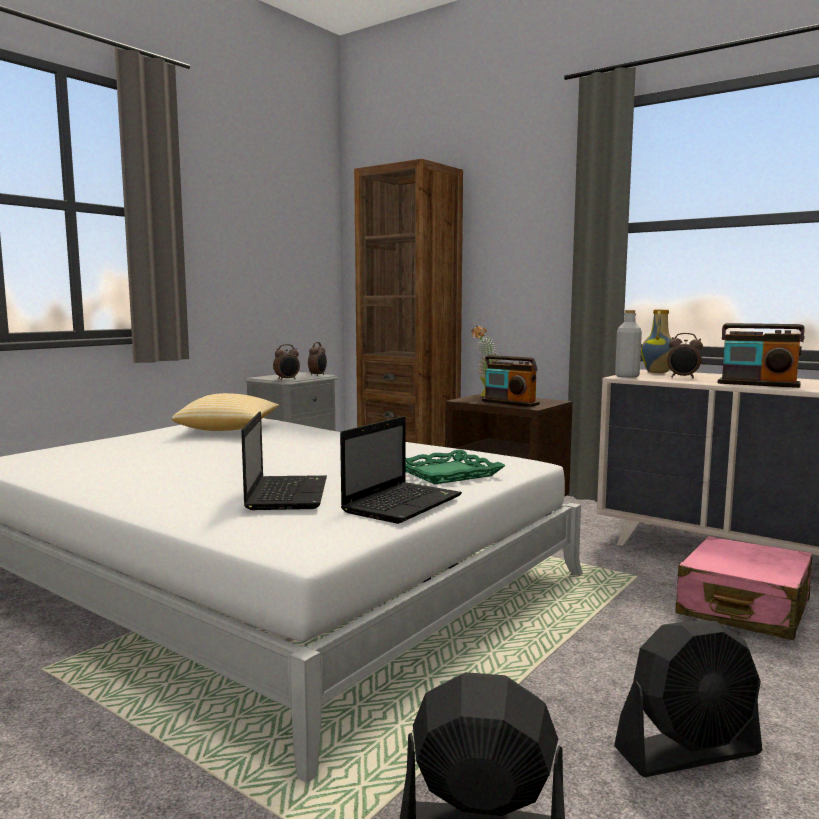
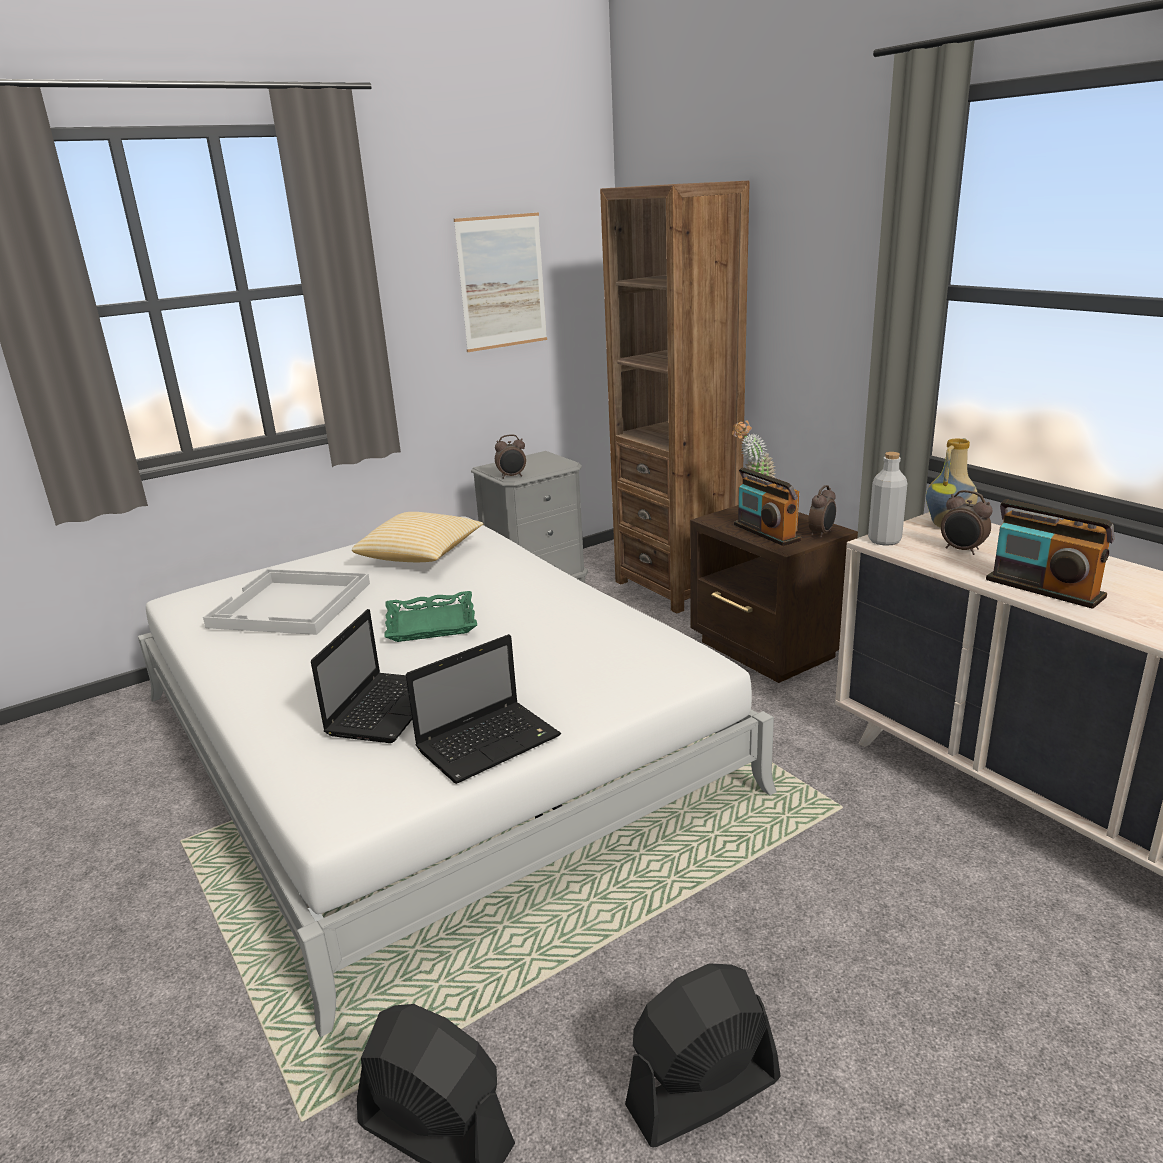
camera: 20 degrees right, 15 degrees up
alarm clock [308,342,327,376] -> alarm clock moved to [808,485,836,538]
green tray [406,450,506,484] -> green tray moved to [384,591,477,642]
black fan [614,621,762,777] -> black fan turned 150 degrees clockwise [625,963,781,1147]
pink suitcase [676,536,812,640] -> none
none -> white tray [203,569,370,635]
none -> picture [454,212,547,352]

